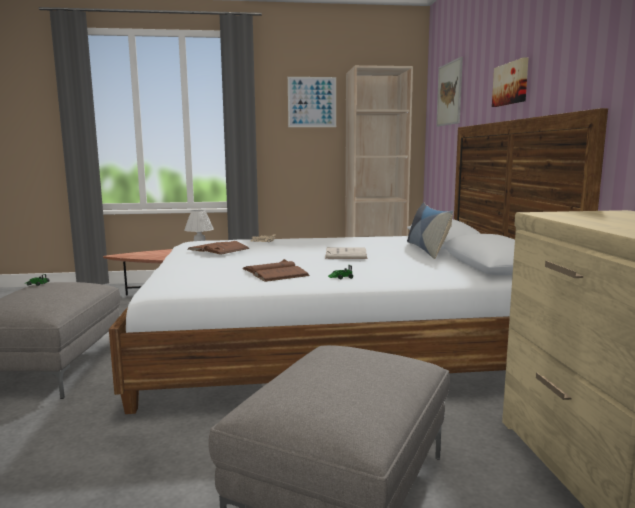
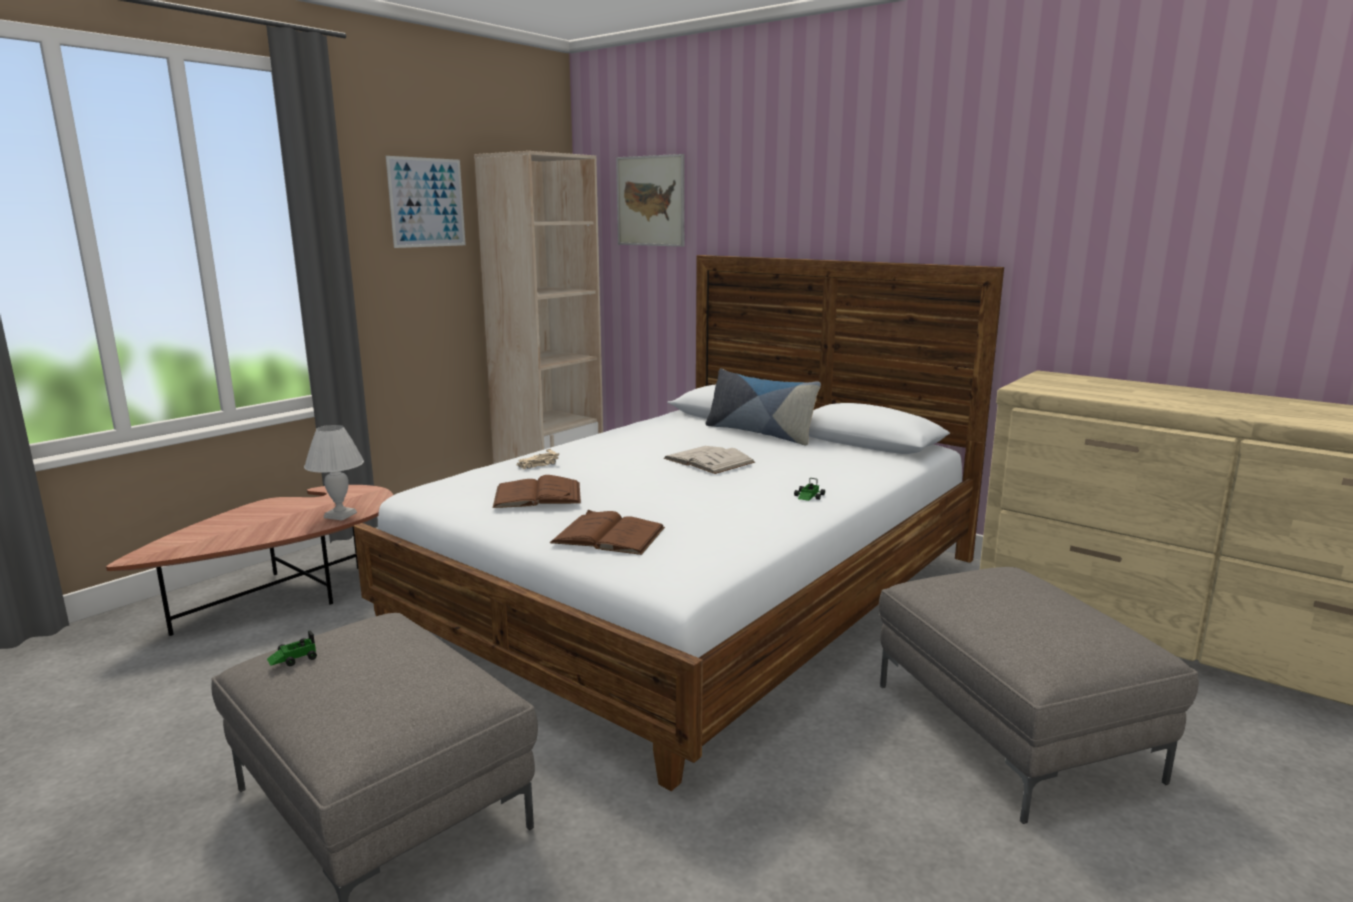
camera: 45 degrees left, 5 degrees up
brown book [242,259,310,282] -> brown book moved to [550,510,665,555]
picture [492,58,529,107] -> none

